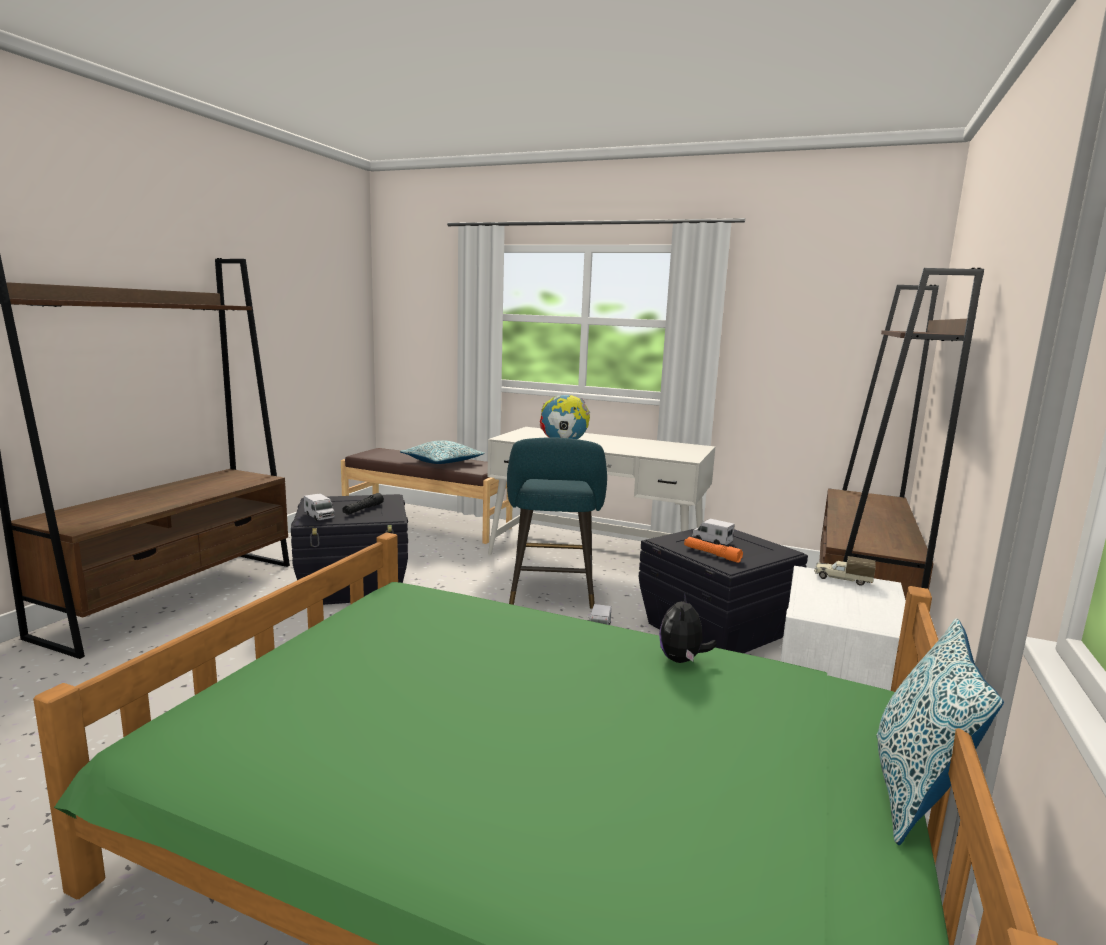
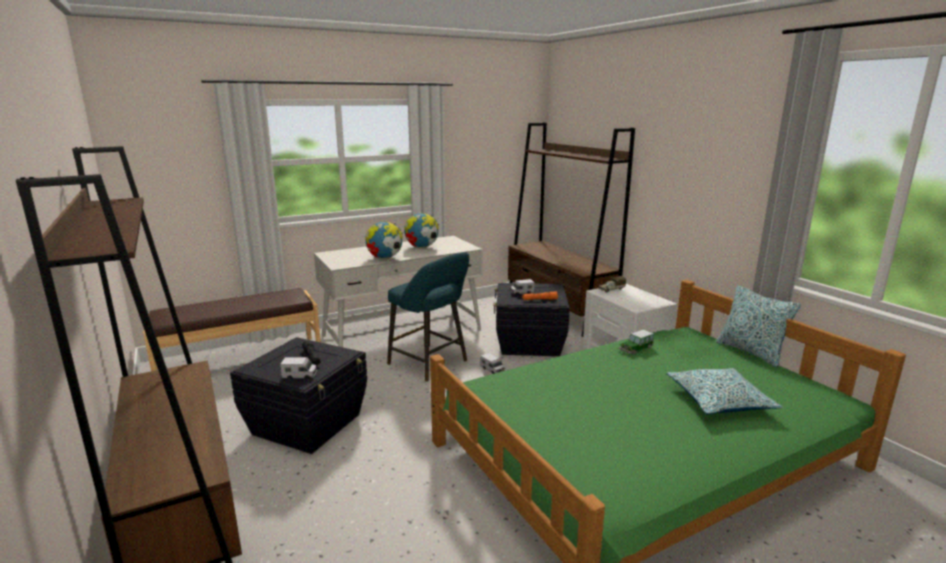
camera: 50 degrees left, 5 degrees up
pillow [400,440,484,464] -> pillow moved to [666,368,783,415]
plush toy [659,592,717,663] -> toy car [619,329,654,355]
none -> globe [404,213,439,248]

